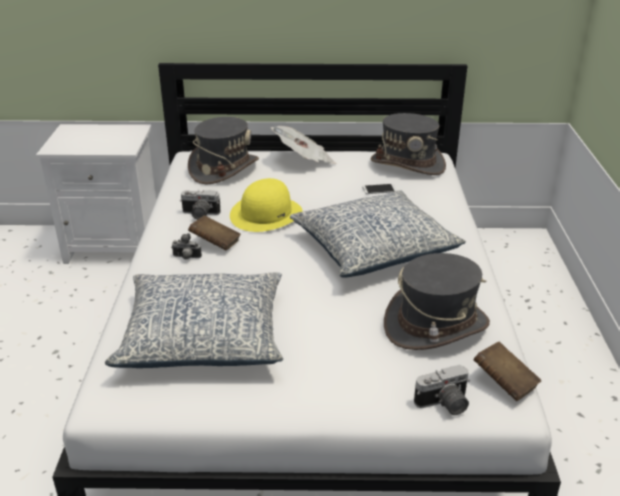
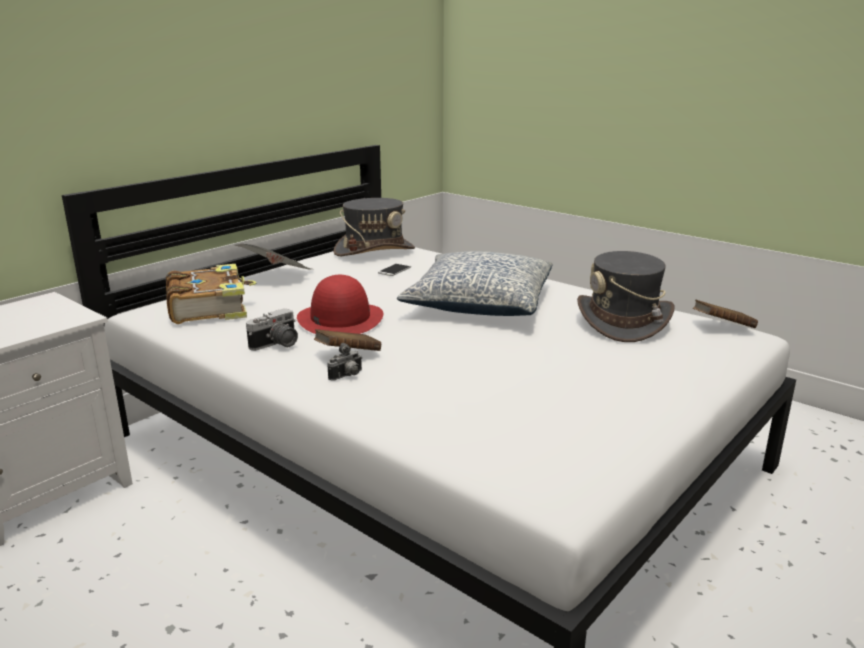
camera: 50 degrees left, 10 degrees down
pillow [105,272,283,368] -> none
grey hat [188,117,259,185] -> book [166,264,256,324]
yellow hat [230,178,303,232] -> red hat [297,275,383,334]
camera [414,364,470,415] -> none

